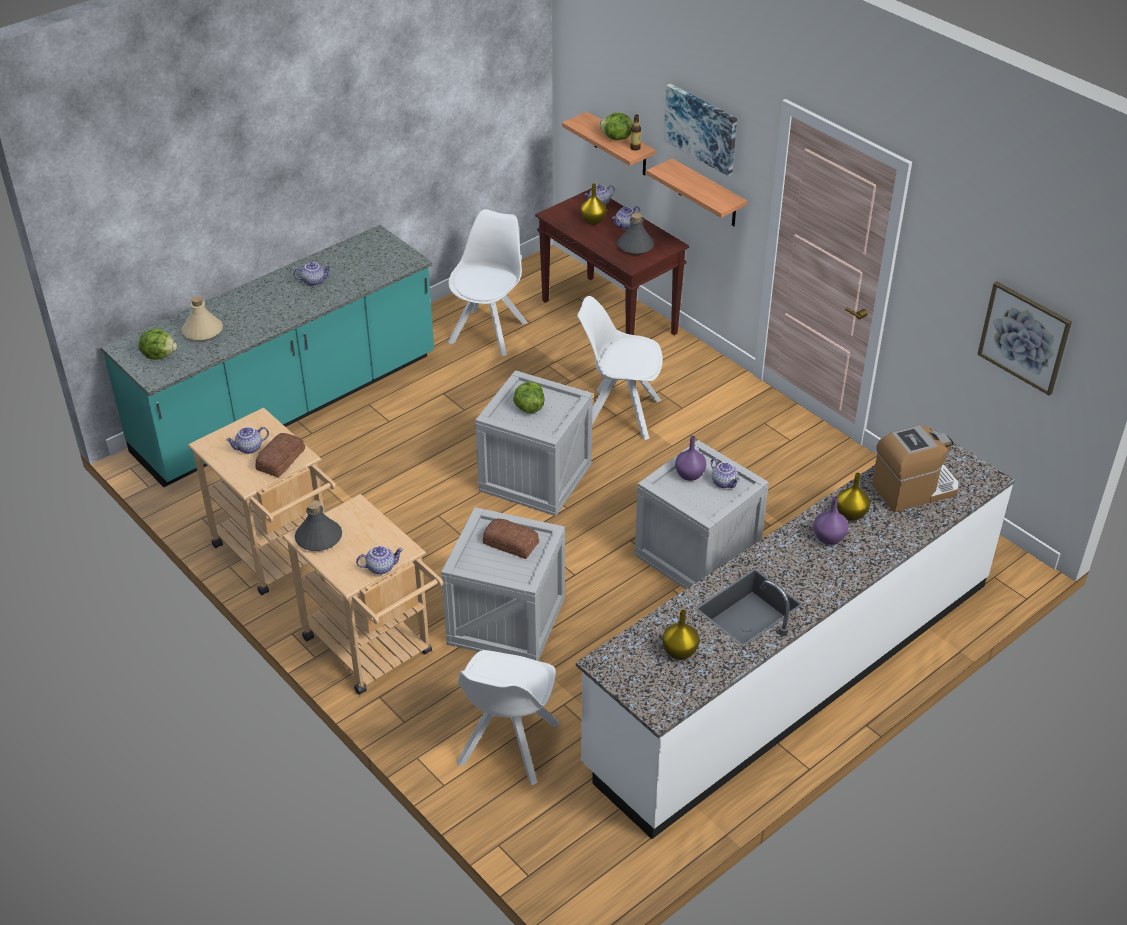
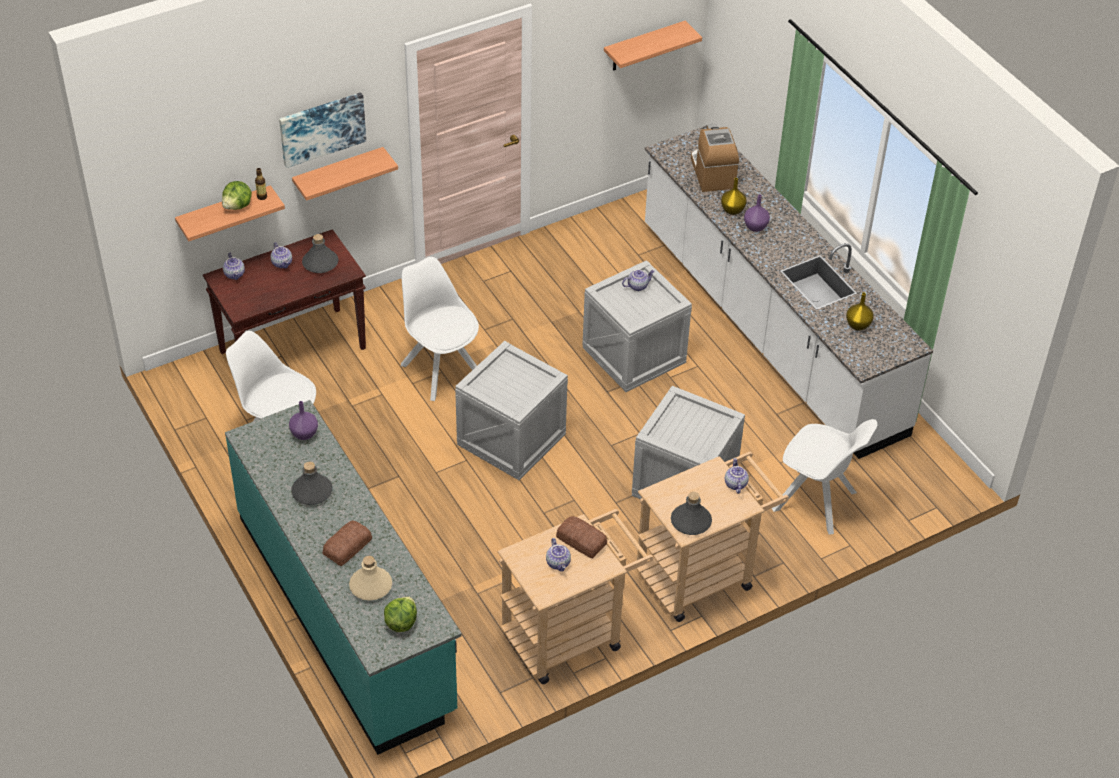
camera: 80 degrees left, 5 degrees up
teapot [293,262,331,286] -> grey bottle [291,462,333,505]
bread [483,519,539,559] -> bread moved to [322,521,372,566]
lettuce [513,382,544,413] -> none
white chair [577,296,663,440] -> white chair turned 120 degrees clockwise [401,257,479,401]
yellow vase [580,183,607,225] -> none
purple vase [675,436,706,481] -> purple vase moved to [289,401,318,440]
picture [977,281,1072,395] -> shelf [604,21,702,71]

